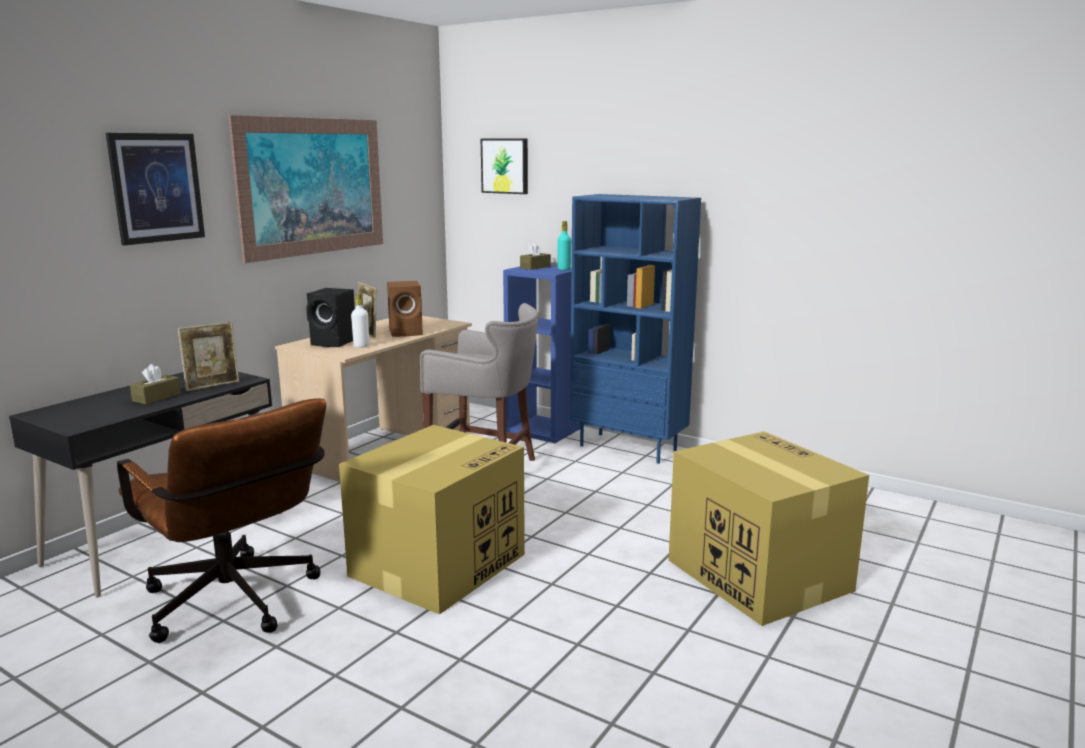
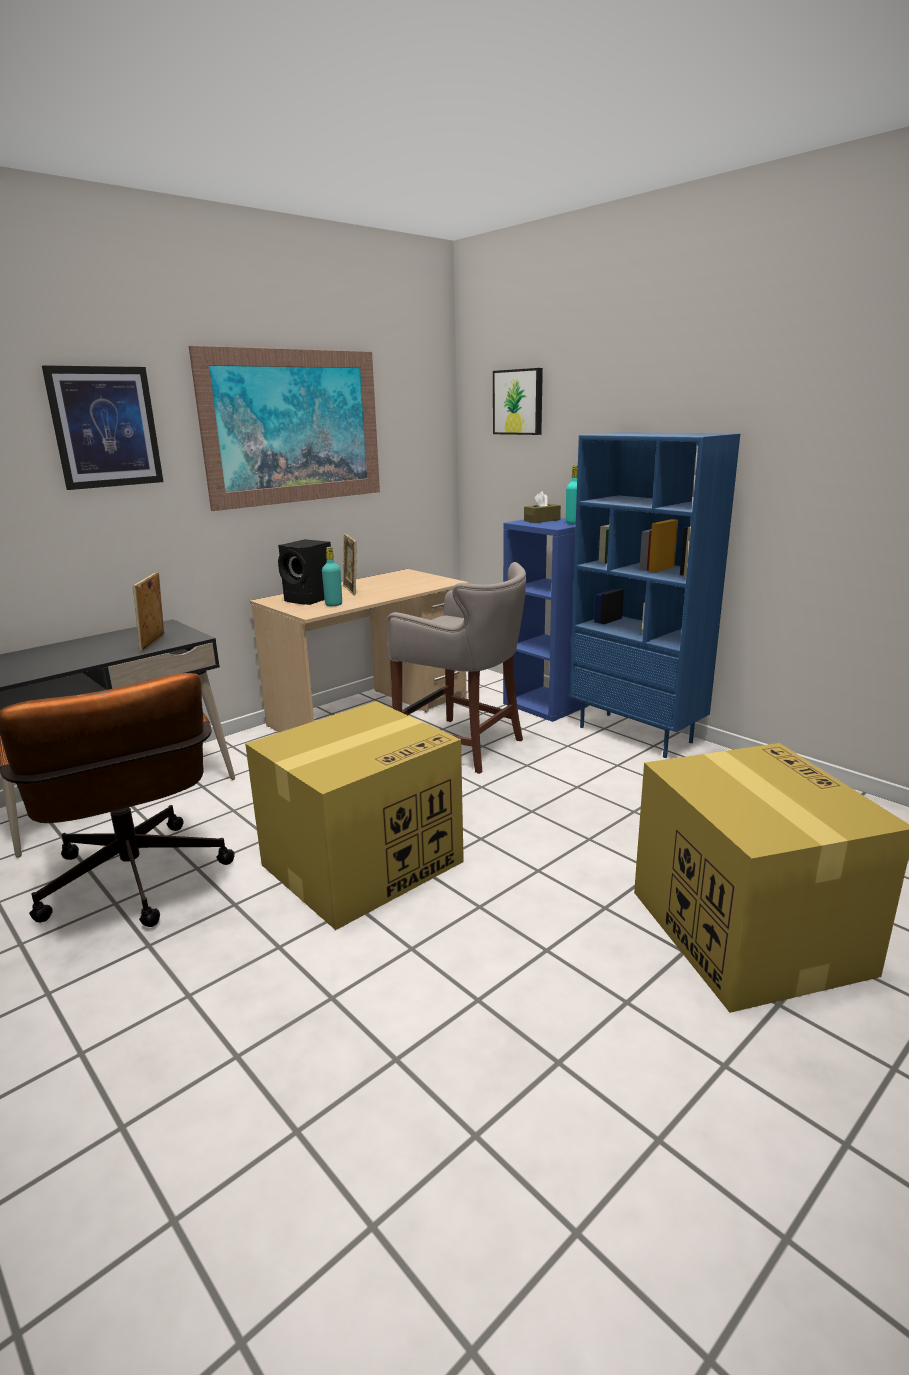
camera: 15 degrees right, 5 degrees up
brown tissue box [130,364,181,404] -> none
picture frame [178,322,239,391] -> picture frame turned 120 degrees clockwise [133,572,164,652]
white bottle [351,294,369,348] -> turquoise bottle [322,547,342,606]
brown speaker [387,281,423,337] -> none

